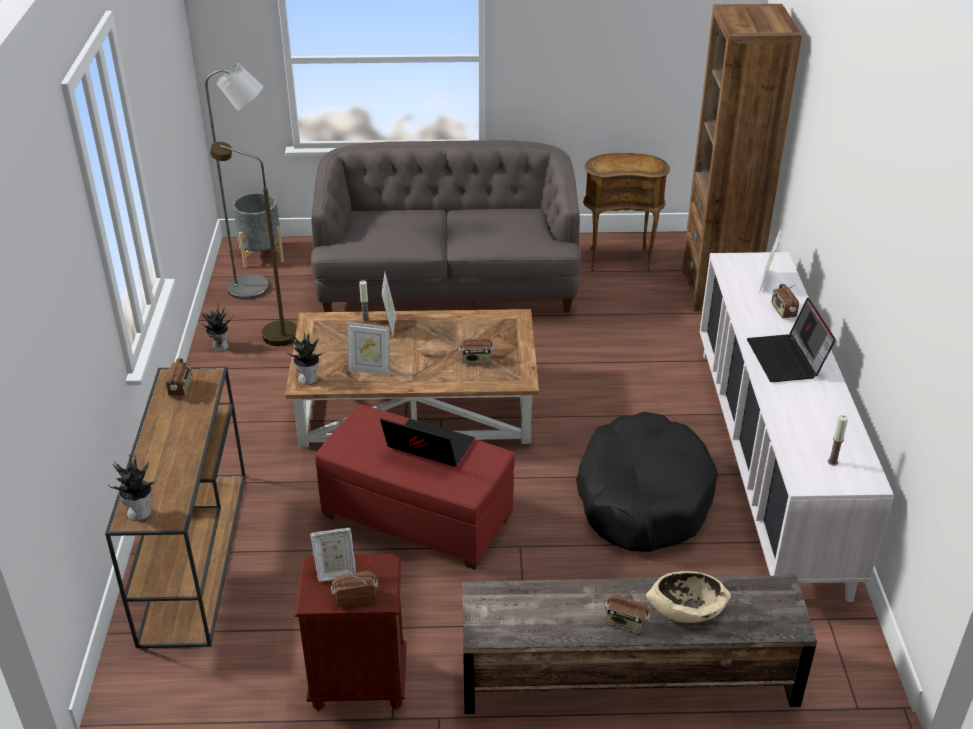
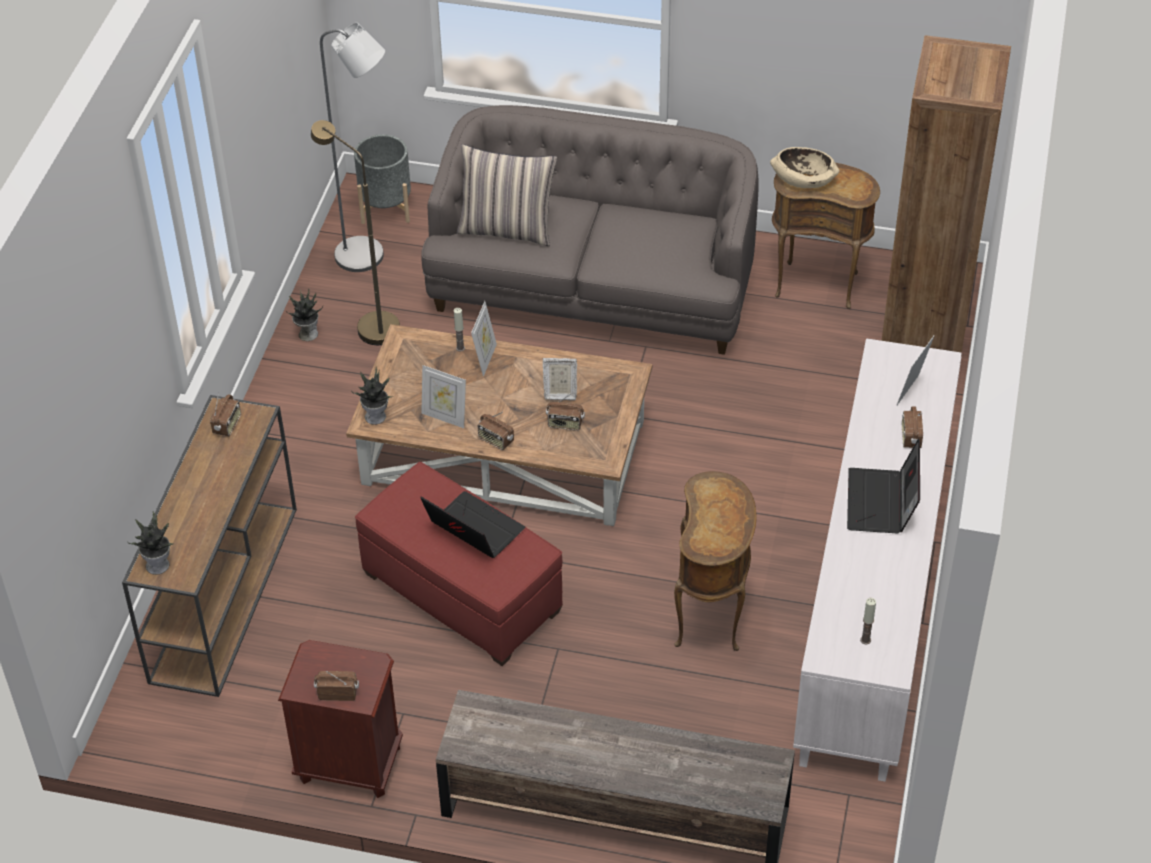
camera: 15 degrees right, 10 degrees up
picture frame [310,527,356,582] -> picture frame moved to [543,358,577,400]
black dog bed [576,412,718,552] -> brown side table [674,471,757,651]
radio [605,589,650,633] -> radio moved to [478,412,514,450]
beige bowl [646,571,731,623] -> beige bowl moved to [770,147,839,188]
none -> pillow [457,144,557,246]

